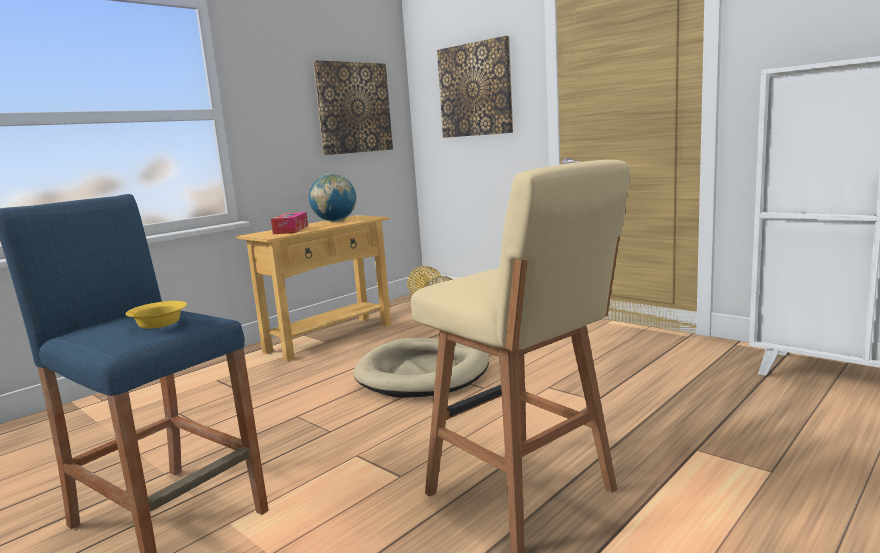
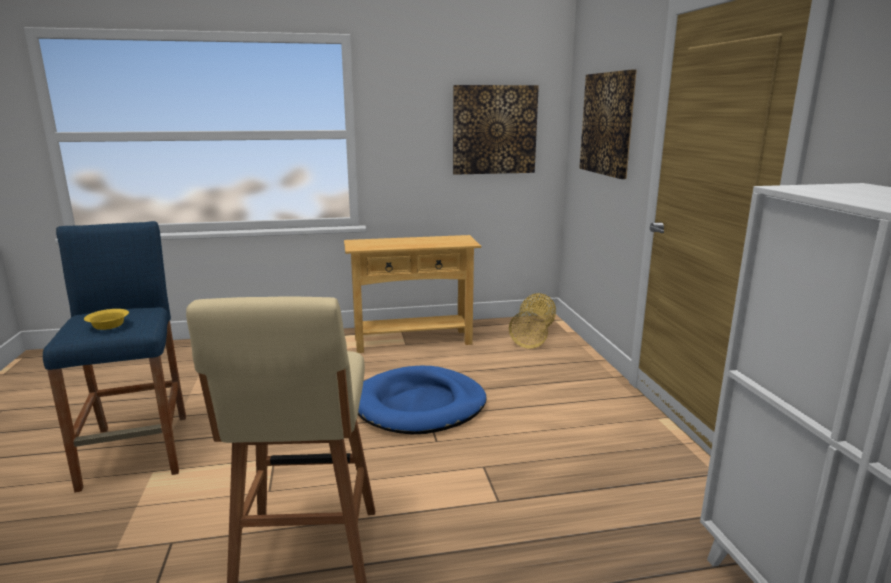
camera: 35 degrees right, 5 degrees up
tissue box [271,212,308,234] -> none
globe [309,174,356,222] -> none
beige dog bed [353,338,489,398] -> blue dog bed [358,366,487,434]

